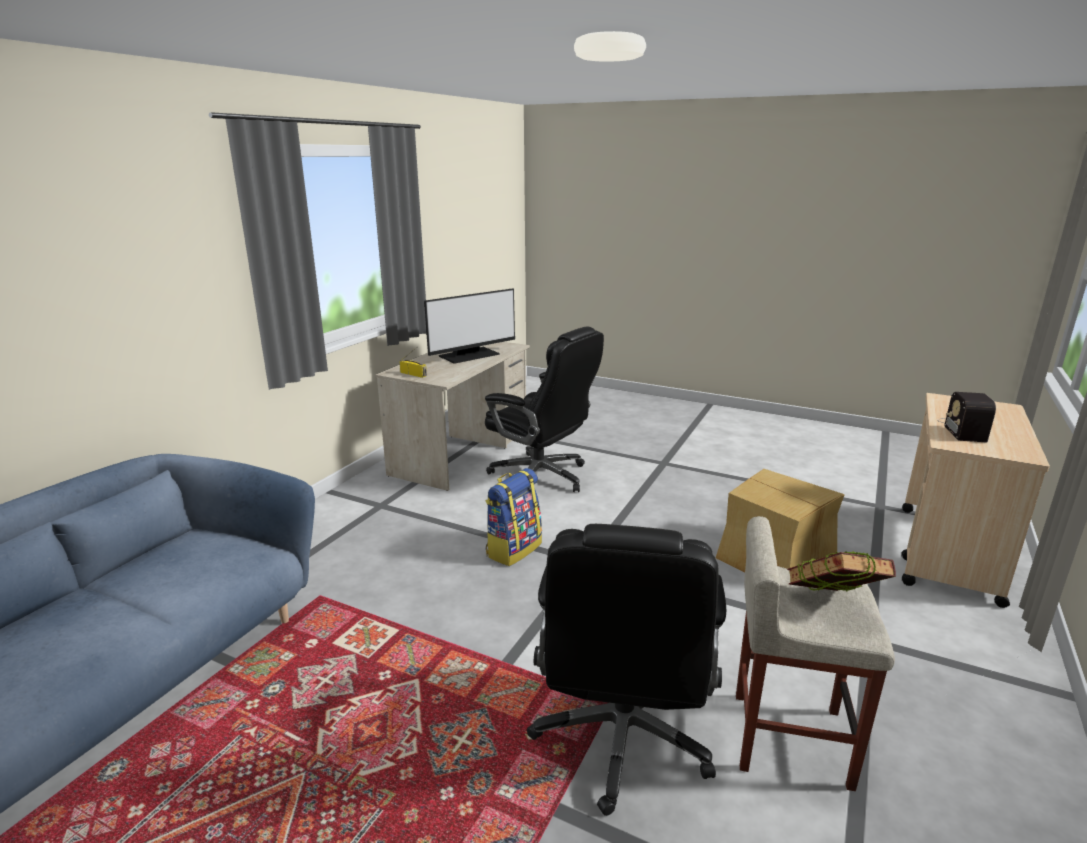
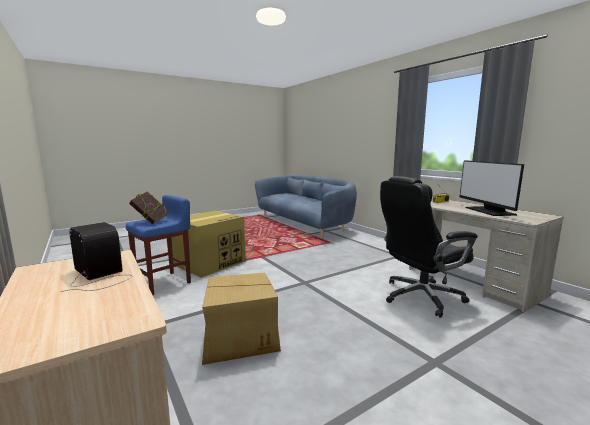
camera: 120 degrees right, 10 degrees down
backpack [485,468,542,566] -> none
black office chair [527,524,726,816] -> cardboard box [172,211,246,278]
beige stool [736,516,895,791] -> blue stool [126,195,191,295]

